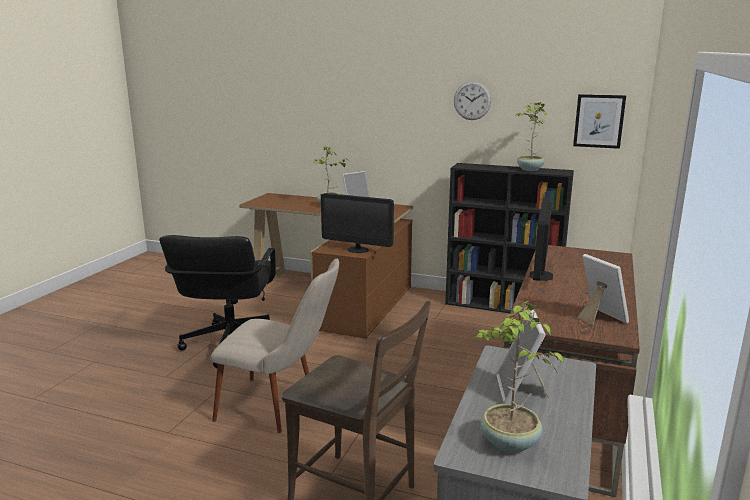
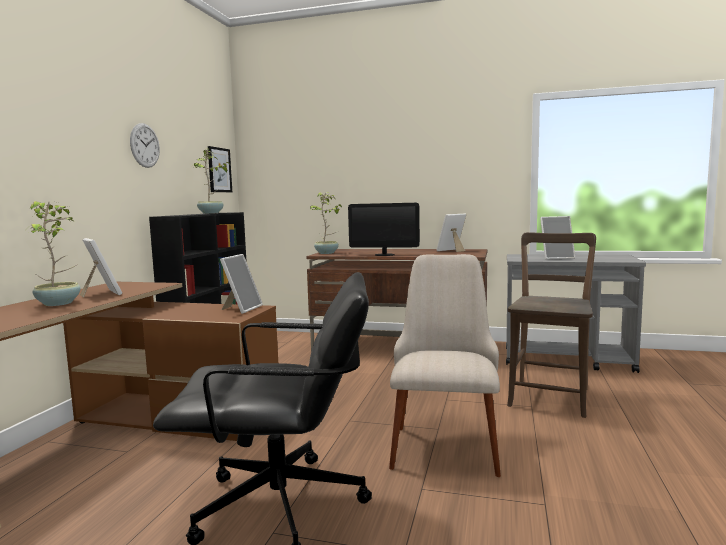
camera: 95 degrees left, 10 degrees down
monitor [321,193,394,253] -> picture frame [220,254,263,314]
potted plant [474,300,564,453] -> potted plant moved to [310,192,342,254]

